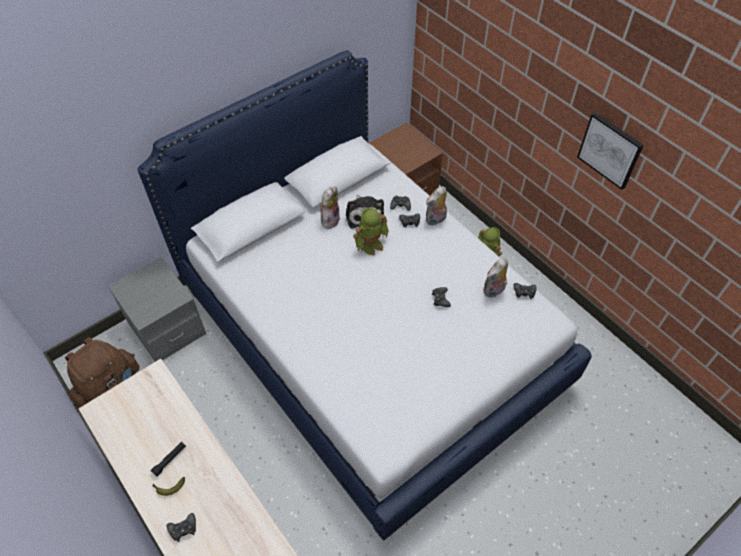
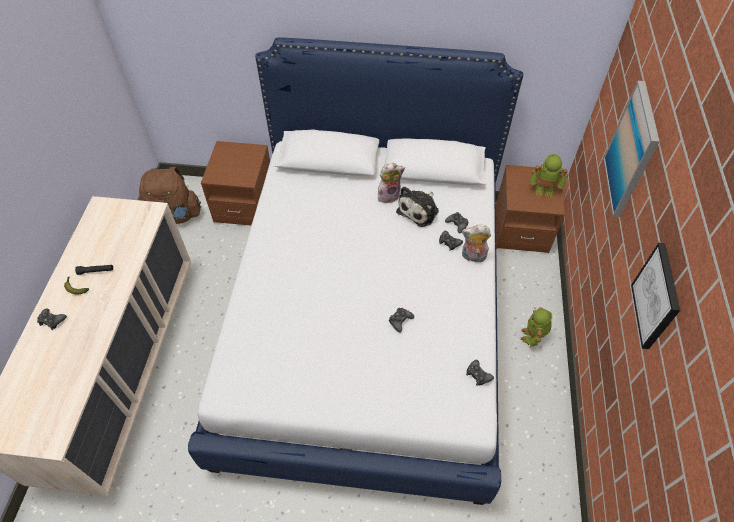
camera: 45 degrees right, 0 degrees up
grey nightstand [108,257,206,362] -> brown nightstand [201,141,270,226]
toy robot [353,208,389,256] -> toy robot moved to [529,154,568,199]
plush toy [483,258,508,297] -> none
none -> picture [604,81,660,217]

